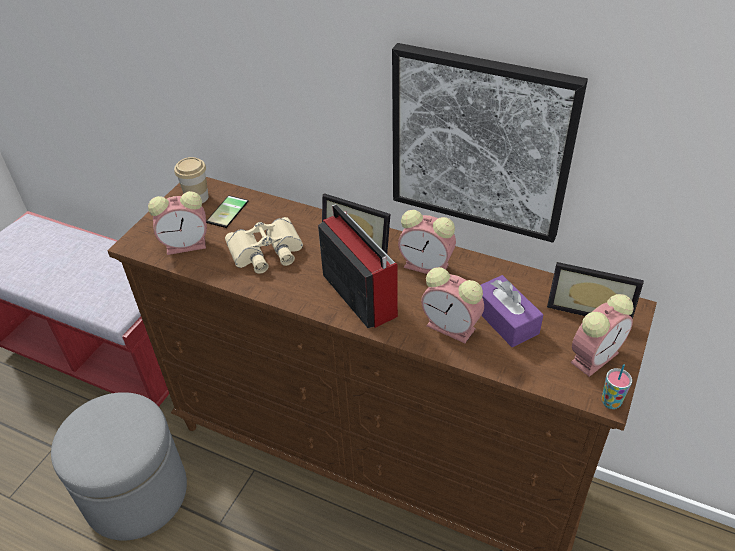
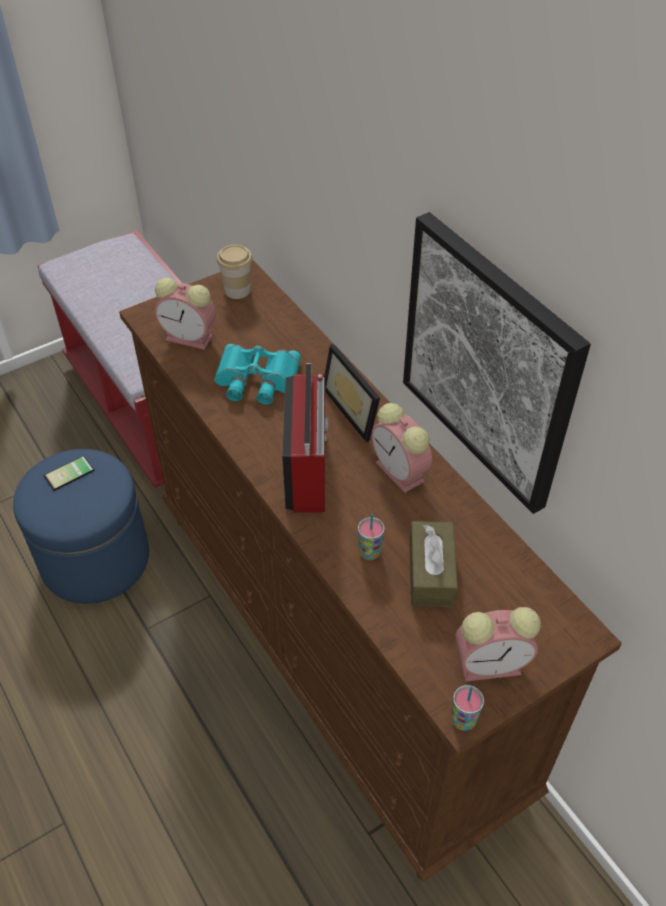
camera: 30 degrees right, 5 degrees up
grey ottoman [51,392,187,541] -> blue ottoman [13,449,149,604]
phone [206,195,249,228] -> phone moved to [43,455,95,491]
beige binoculars [225,217,303,274] -> turquoise binoculars [214,344,301,405]
alarm clock [421,267,484,343] -> cup [358,514,385,560]
purple tissue box [481,275,543,347] -> brown tissue box [409,521,458,607]
picture frame [547,262,644,319] -> none

